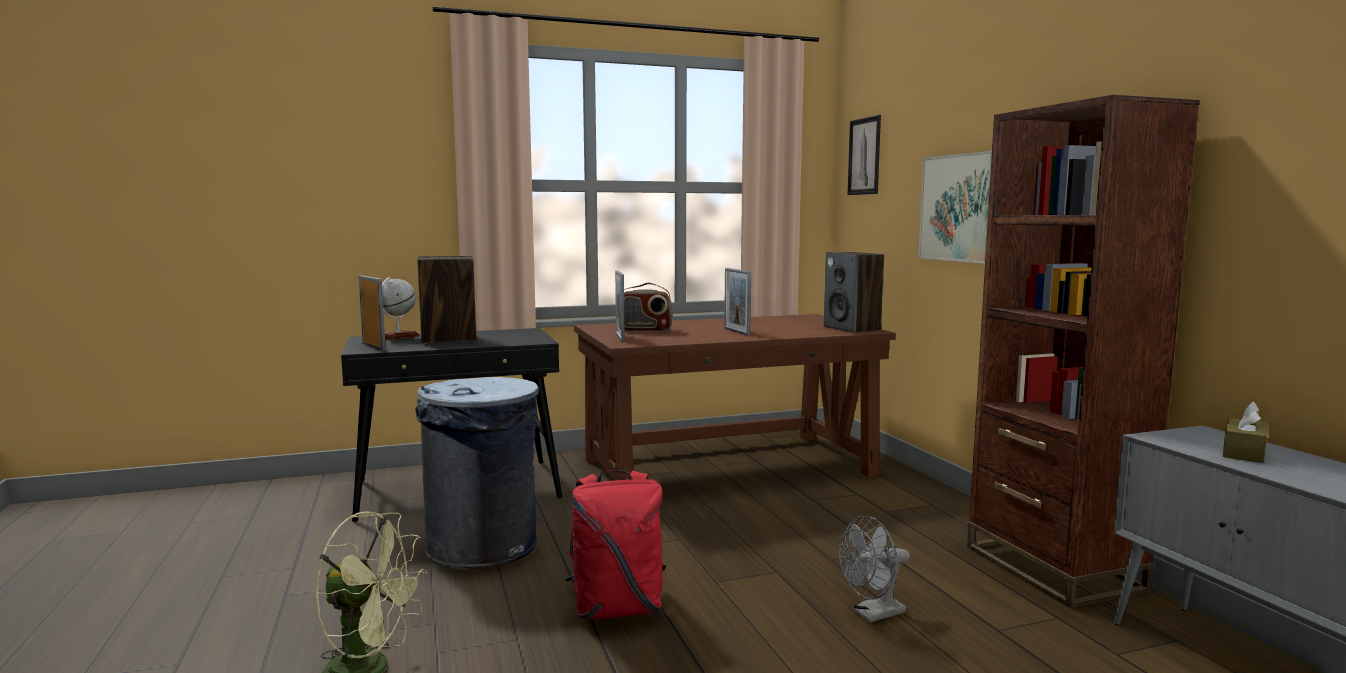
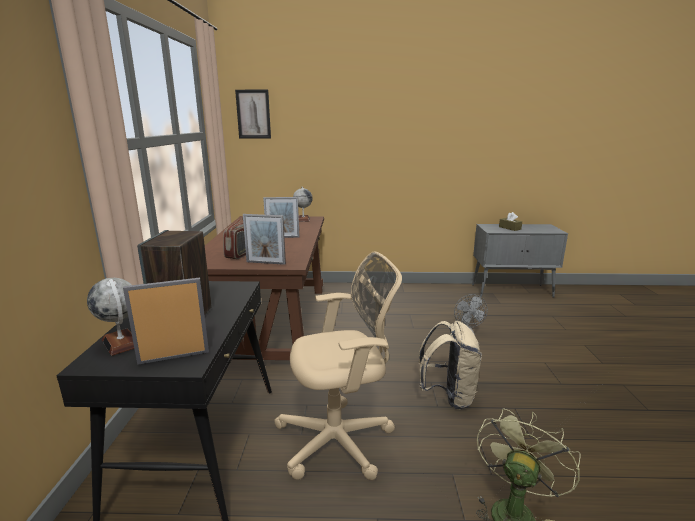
camera: 70 degrees left, 10 degrees up
grey trash can [415,377,539,570] -> beige office chair [274,252,402,480]
red backpack [566,470,666,619] -> beige backpack [419,321,482,410]
speaker [824,252,884,333] -> globe [293,187,313,222]
picture [918,151,992,264] -> none
brown bookcase [967,95,1200,609] -> none

